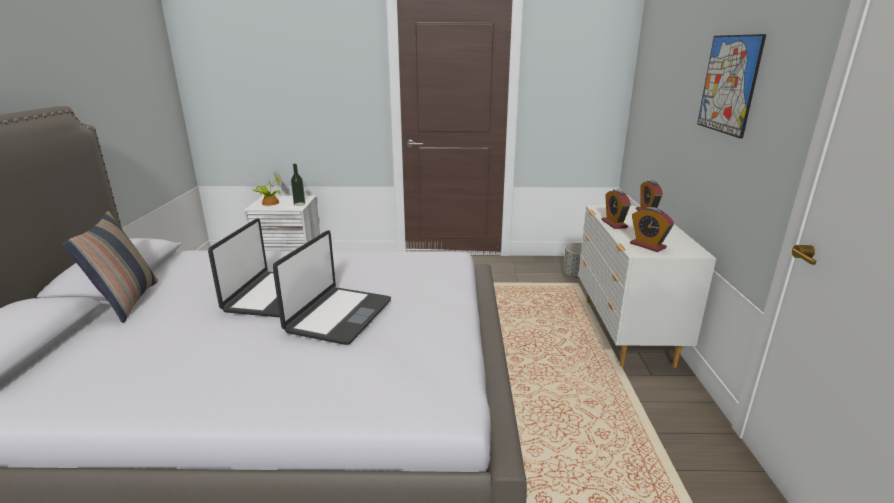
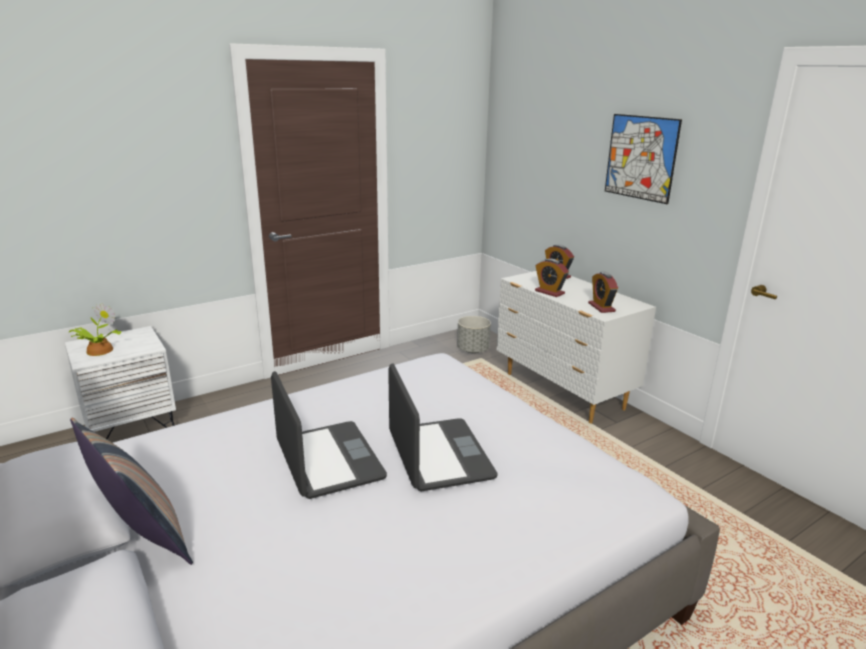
camera: 35 degrees left, 0 degrees up
bottle [291,164,305,206] -> none
alarm clock [630,207,674,252] -> alarm clock turned 60 degrees clockwise [588,272,618,313]

